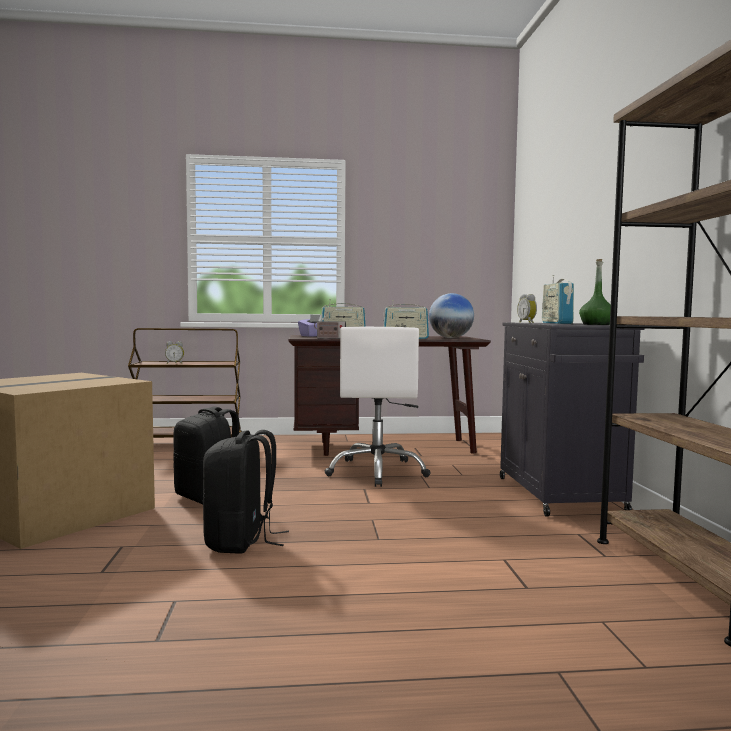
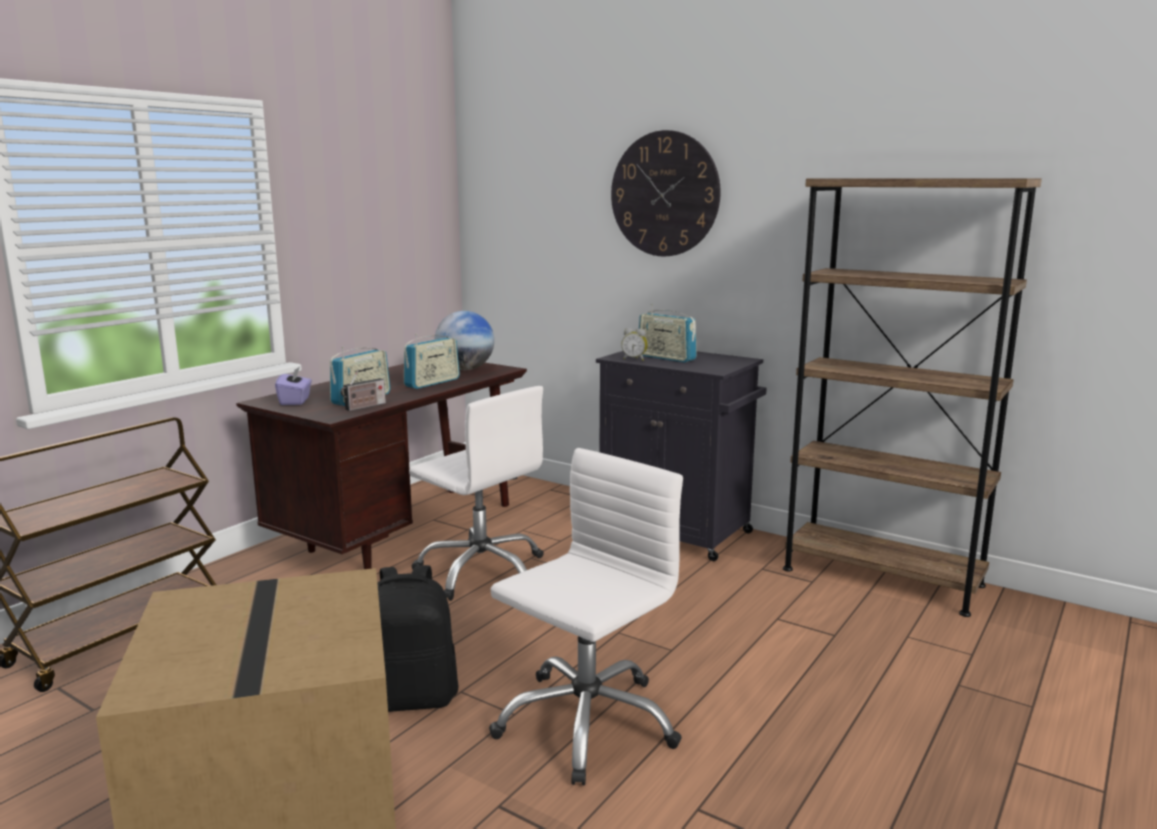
camera: 50 degrees left, 10 degrees up
alarm clock [165,341,184,364] -> none
black backpack [202,430,289,554] -> white office chair [489,448,683,785]
green bottle [579,259,611,325] -> none
none -> wall clock [611,130,721,257]

